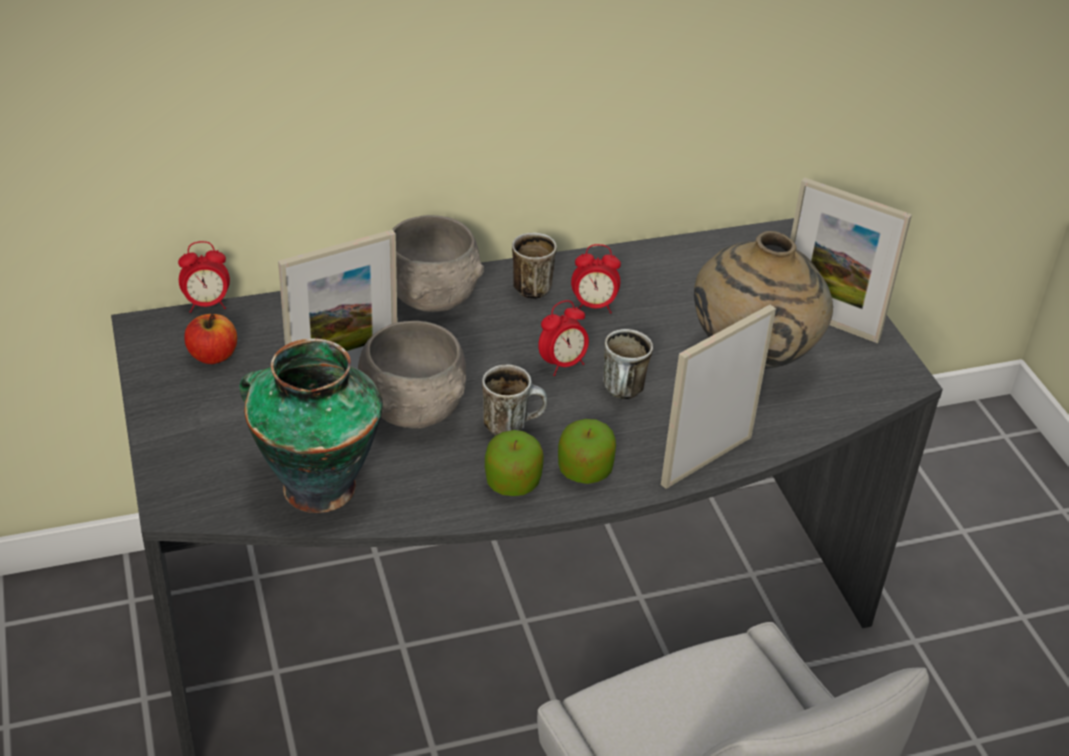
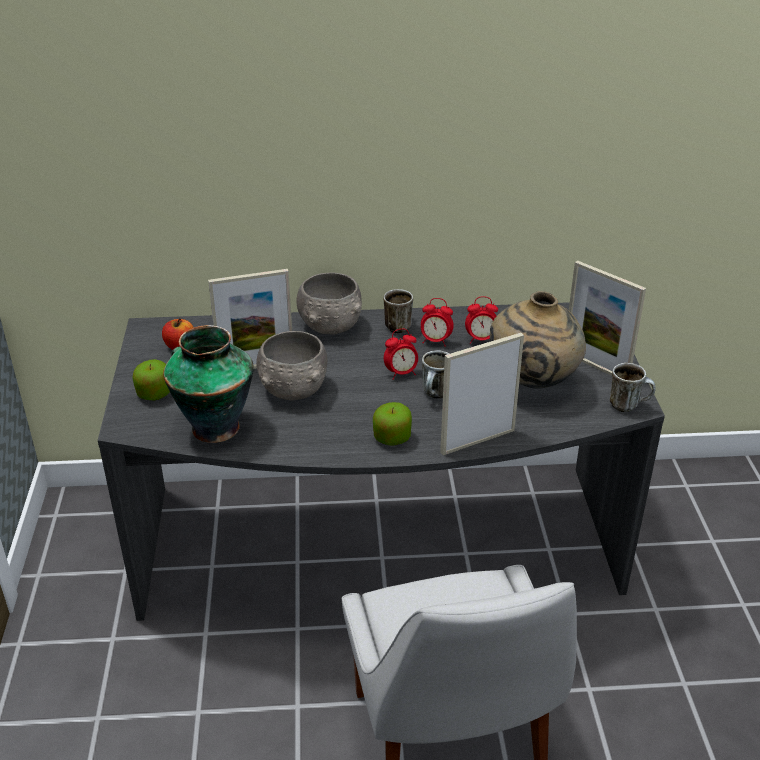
camera: 15 degrees right, 5 degrees down
alarm clock [178,241,230,313] -> alarm clock moved to [465,296,498,344]
mug [482,364,547,436] -> mug moved to [610,363,656,412]
apple [485,430,544,496] -> apple moved to [132,359,170,400]

